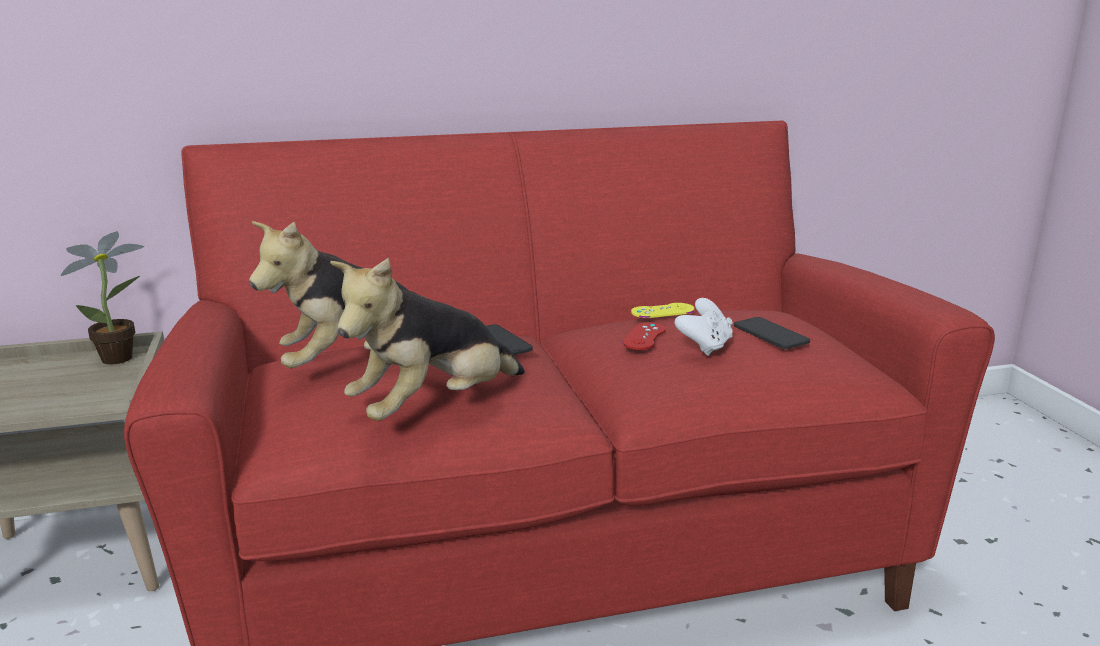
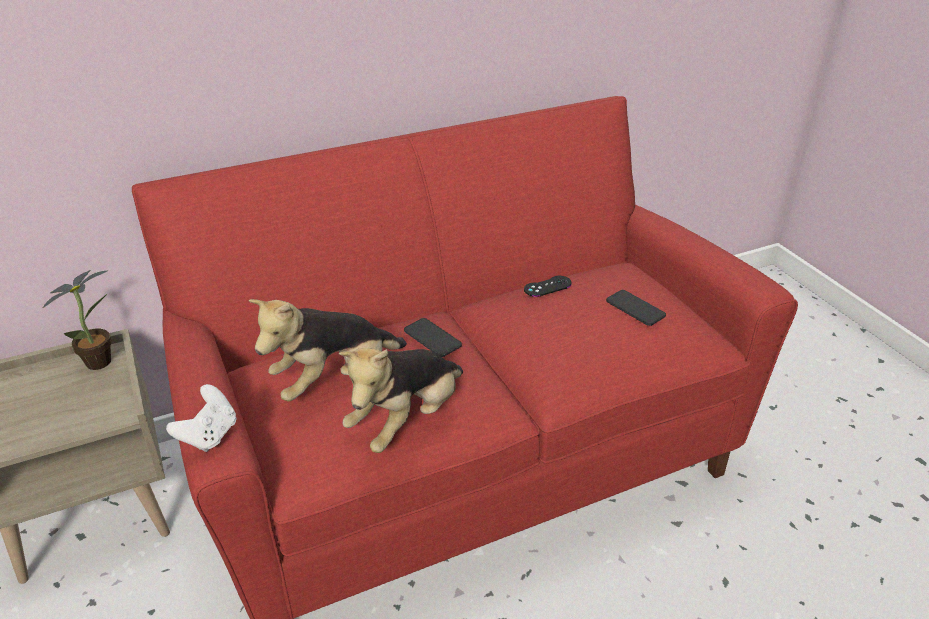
camera: 10 degrees left, 15 degrees up
red game controller [623,322,666,350] -> none
yellow game controller [631,303,694,318] -> black game controller [524,276,572,297]
white game controller [674,298,733,356] -> white game controller moved to [166,384,236,452]

